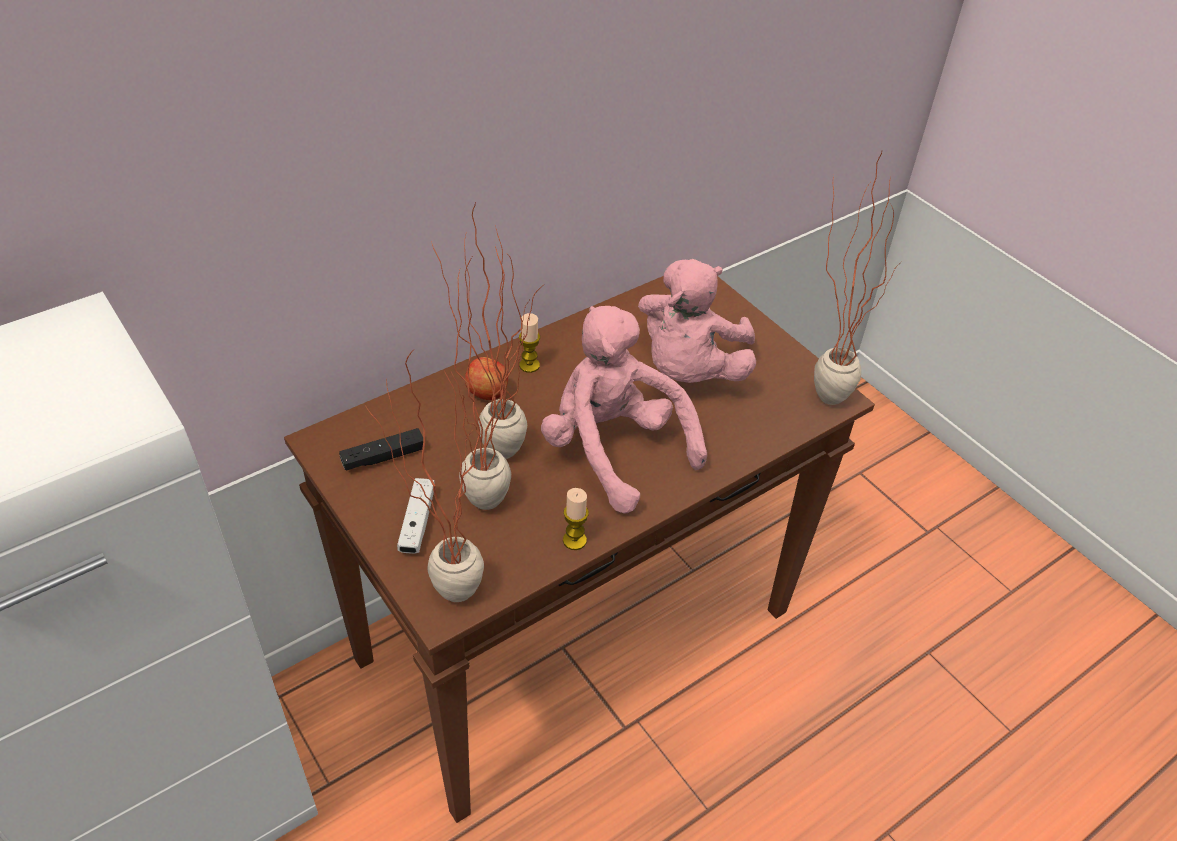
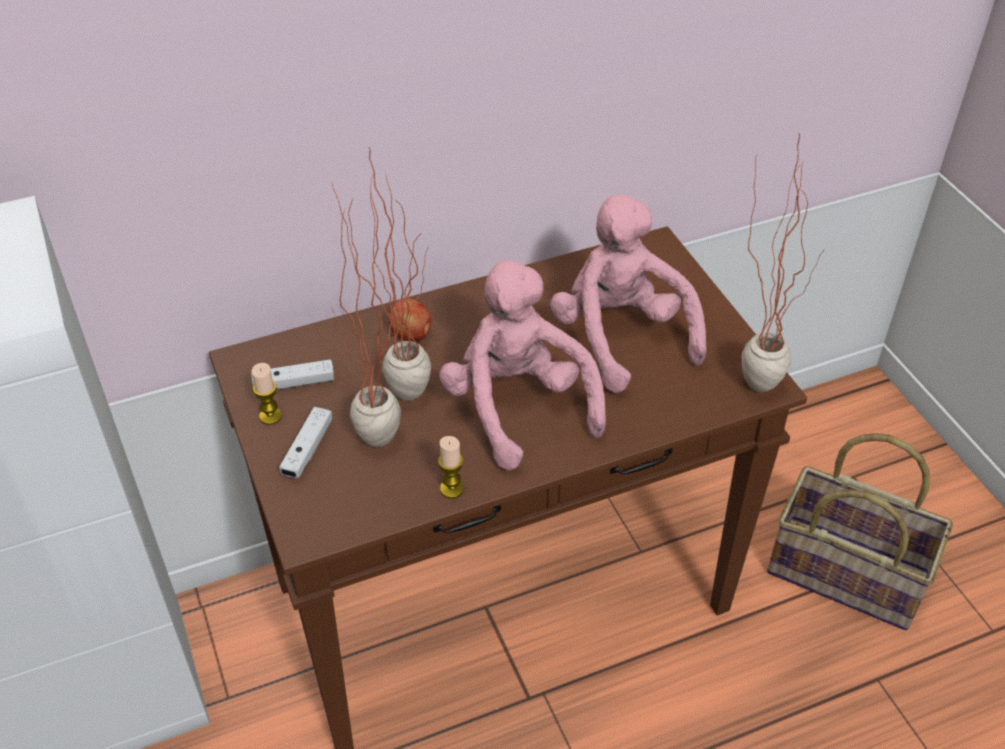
camera: 15 degrees right, 0 degrees up
black game controller [339,428,423,471] -> white game controller [251,359,334,389]
potted plant [366,350,484,602] -> none
candle [519,313,540,373] -> candle moved to [251,363,282,425]
pink plush toy [638,259,756,383] -> pink plush toy turned 120 degrees clockwise [550,194,707,393]
none -> basket [767,433,953,630]

